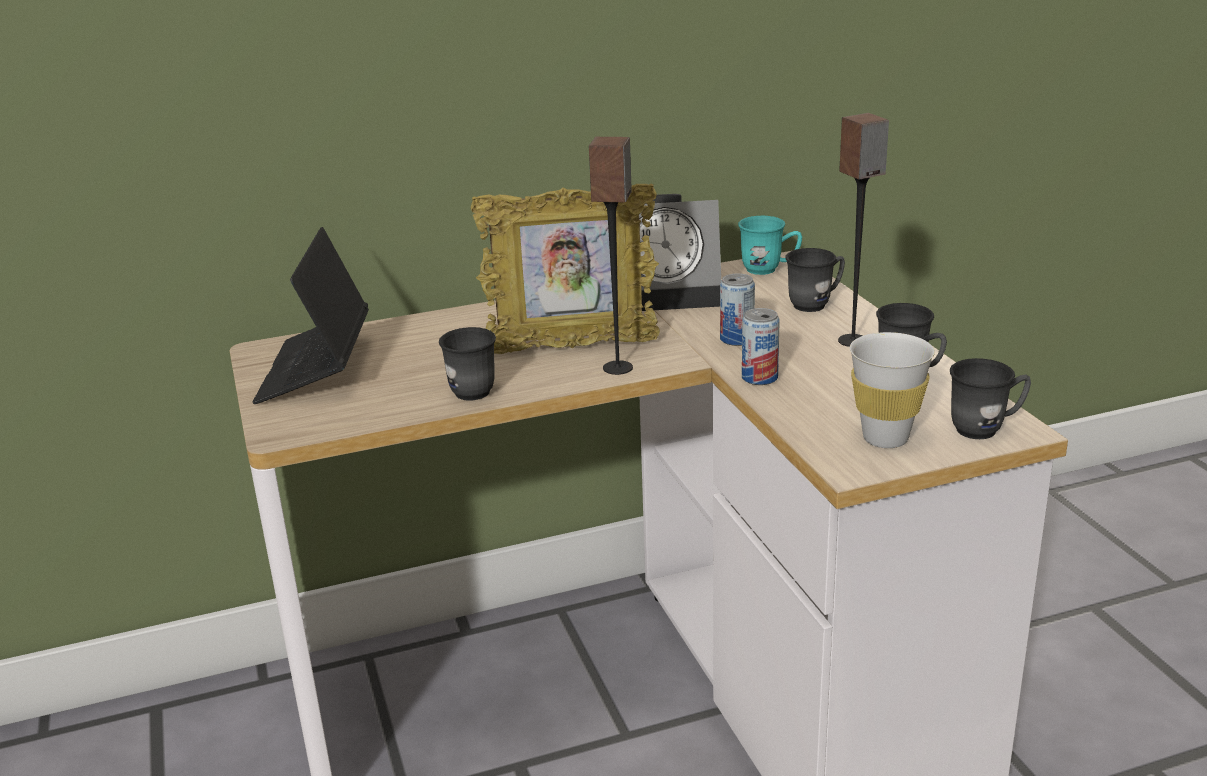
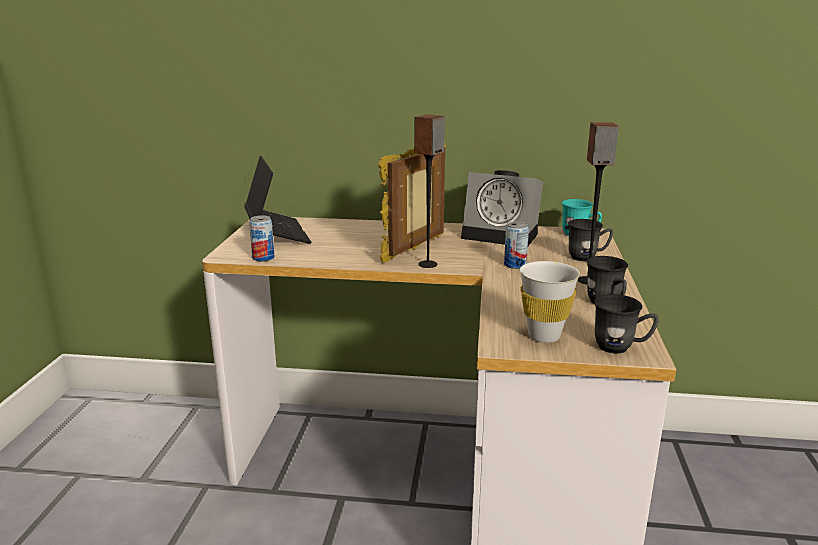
camera: 25 degrees right, 5 degrees down
laptop [253,227,369,404] -> laptop turned 135 degrees clockwise [244,155,311,243]
grey mug [439,327,496,401] -> none
picture frame [470,183,660,354] -> picture frame turned 105 degrees clockwise [378,140,446,263]
can [742,308,780,385] -> can moved to [249,215,275,262]

